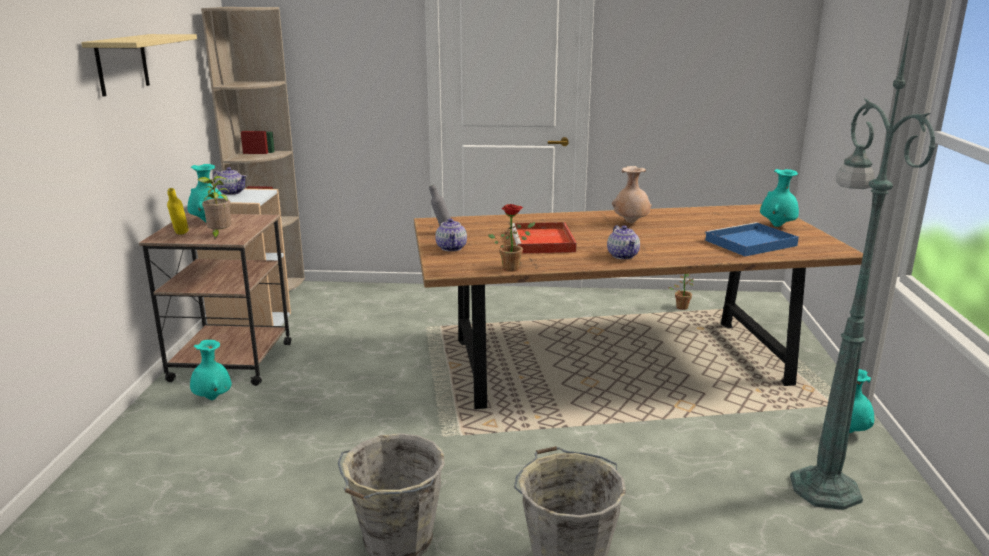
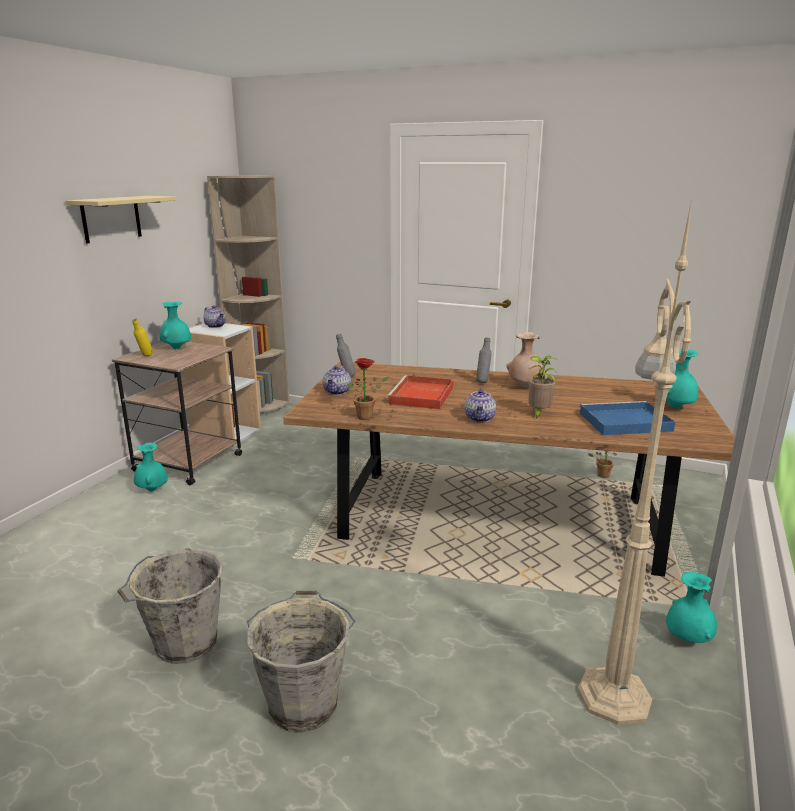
camera: 20 degrees right, 0 degrees up
potted plant [197,176,231,240] -> potted plant moved to [528,356,557,419]
green floor lamp [790,27,936,510] -> beige floor lamp [578,199,692,725]
none -> grey bottle [476,337,492,383]

